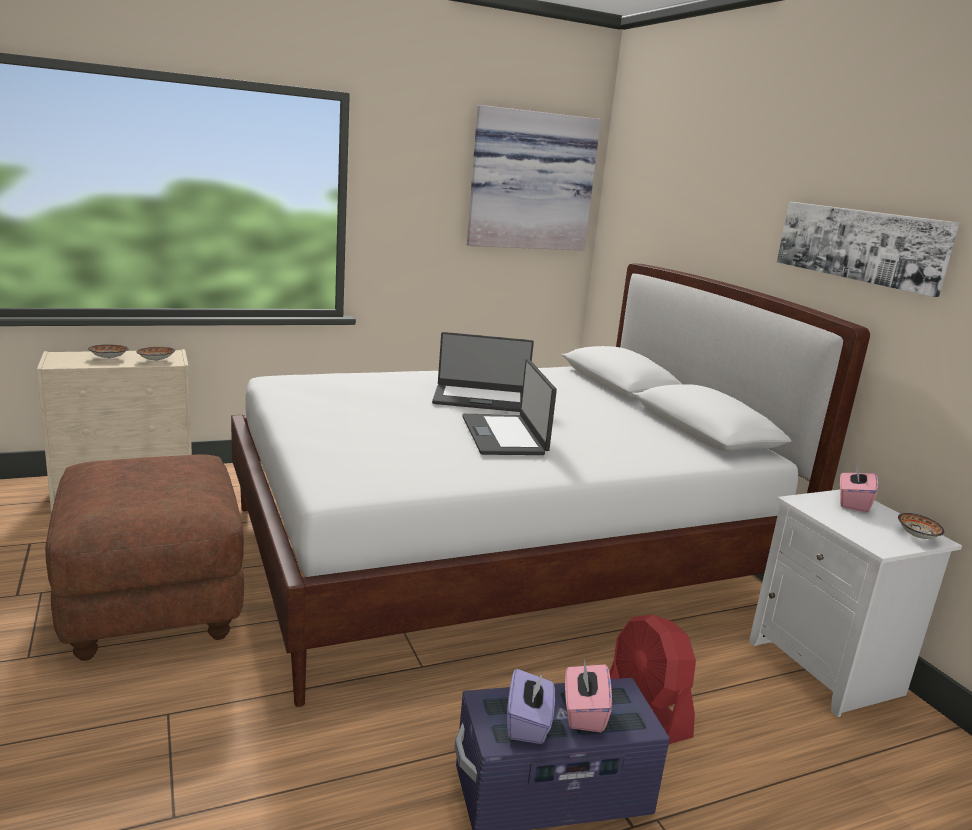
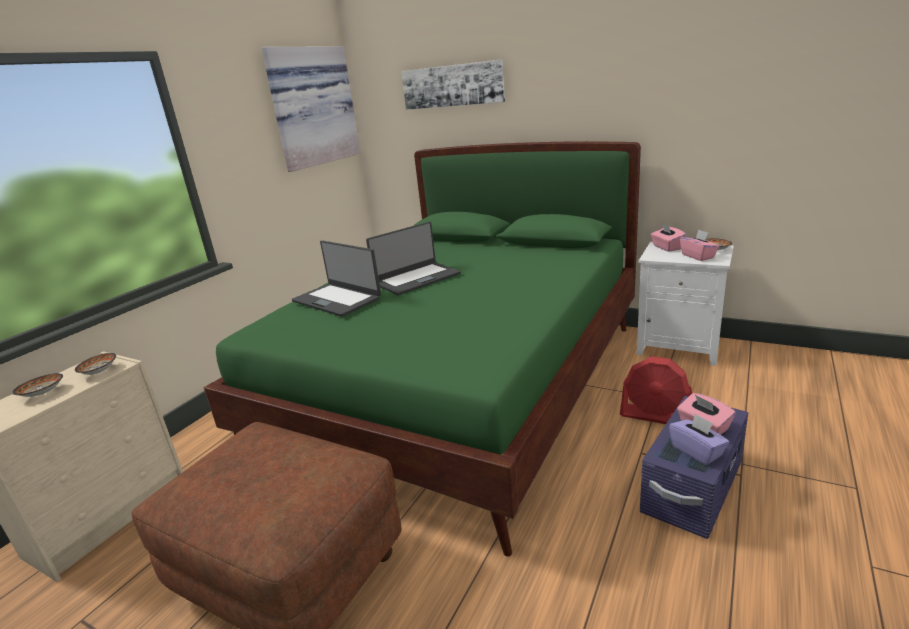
camera: 35 degrees left, 5 degrees up
white bed [231,263,870,707] -> green bed [203,141,641,557]
laptop [462,358,557,455] -> laptop moved to [292,240,381,317]
picture [777,202,959,297] -> picture moved to [401,59,505,110]
none -> pink tissue box [680,229,719,261]

